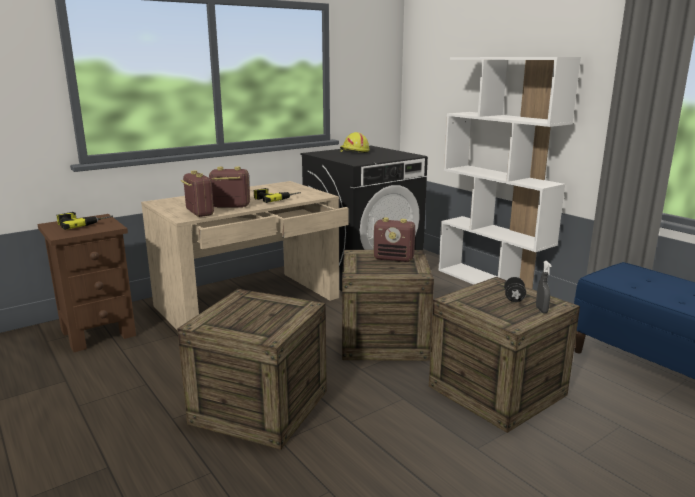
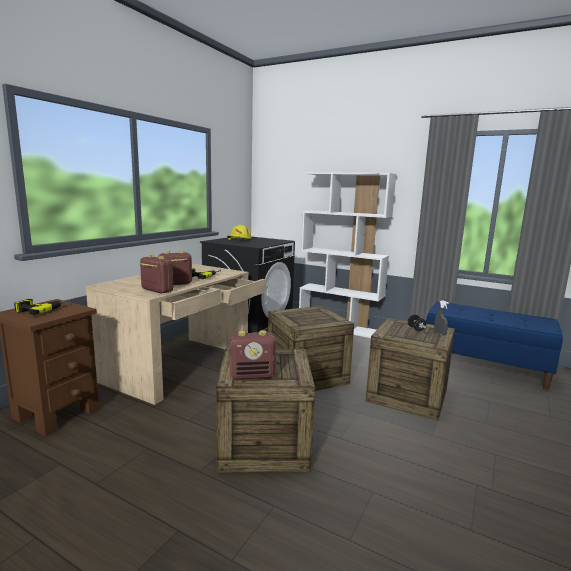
camera: 25 degrees left, 5 degrees down
radio [374,217,415,262] -> radio moved to [229,330,276,380]

